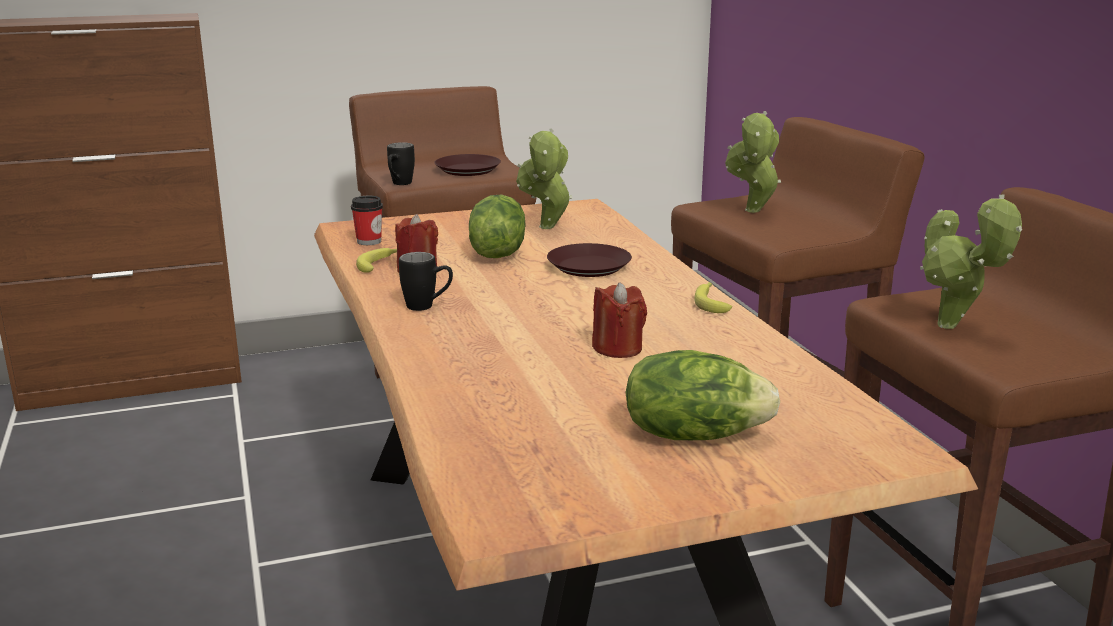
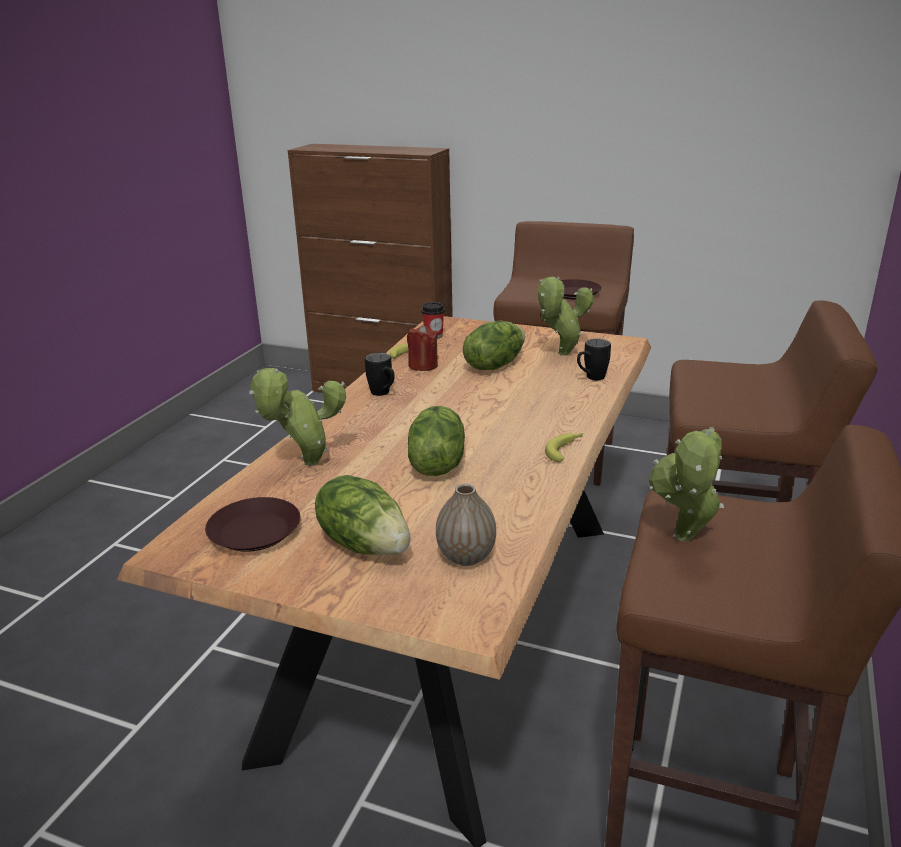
camera: 40 degrees right, 5 degrees up
black mug [387,142,415,185] -> black mug moved to [577,339,611,380]
brown plate [547,243,632,277] -> brown plate moved to [205,497,300,552]
red candle [592,282,647,358] -> lettuce [408,406,465,476]
potted plant [725,111,781,213] -> potted plant moved to [249,368,346,466]
none -> vase [436,484,496,566]

